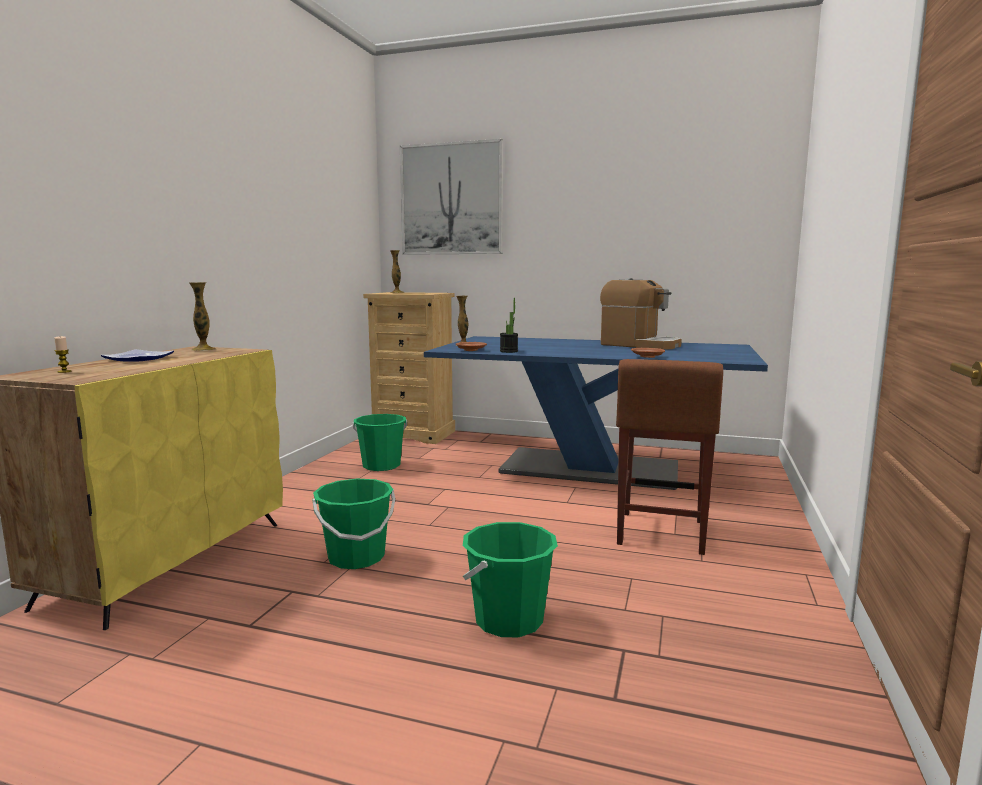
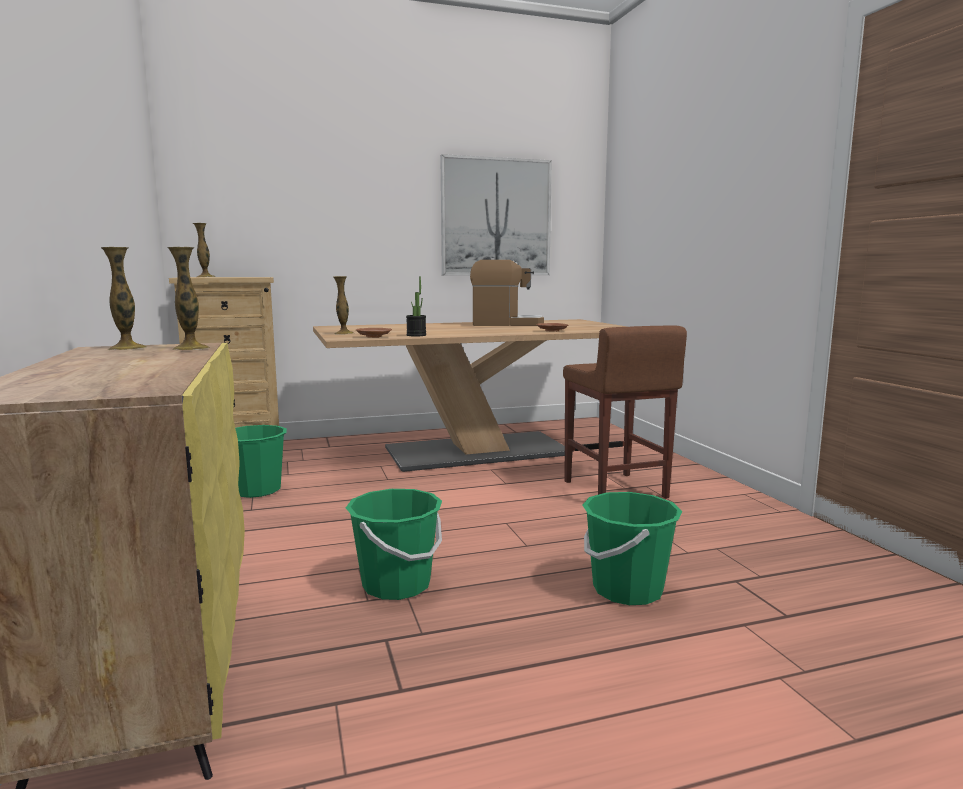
camera: 35 degrees left, 0 degrees up
candle [54,336,72,373] -> none
plate [101,349,174,362] -> none
picture [400,139,503,255] -> picture moved to [440,154,552,275]
blue dining table [424,336,768,490] -> beige dining table [313,319,627,472]
none -> vase [167,247,210,350]

